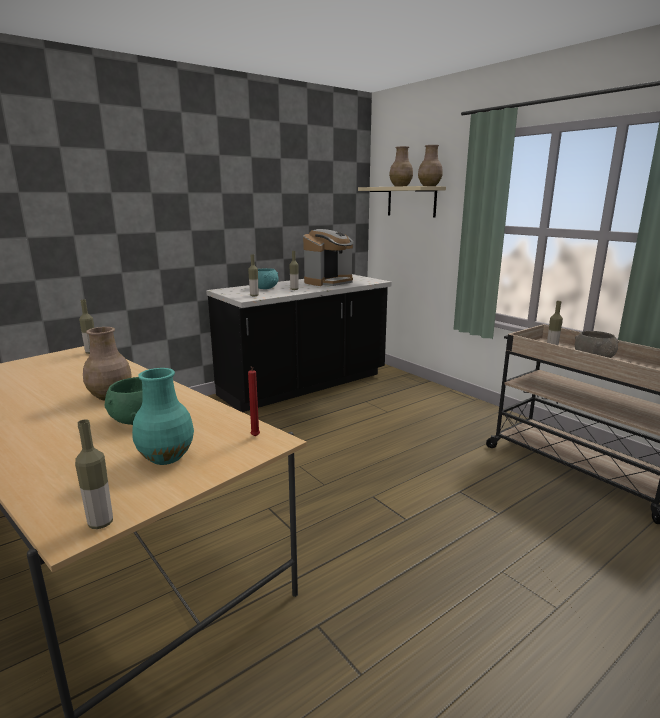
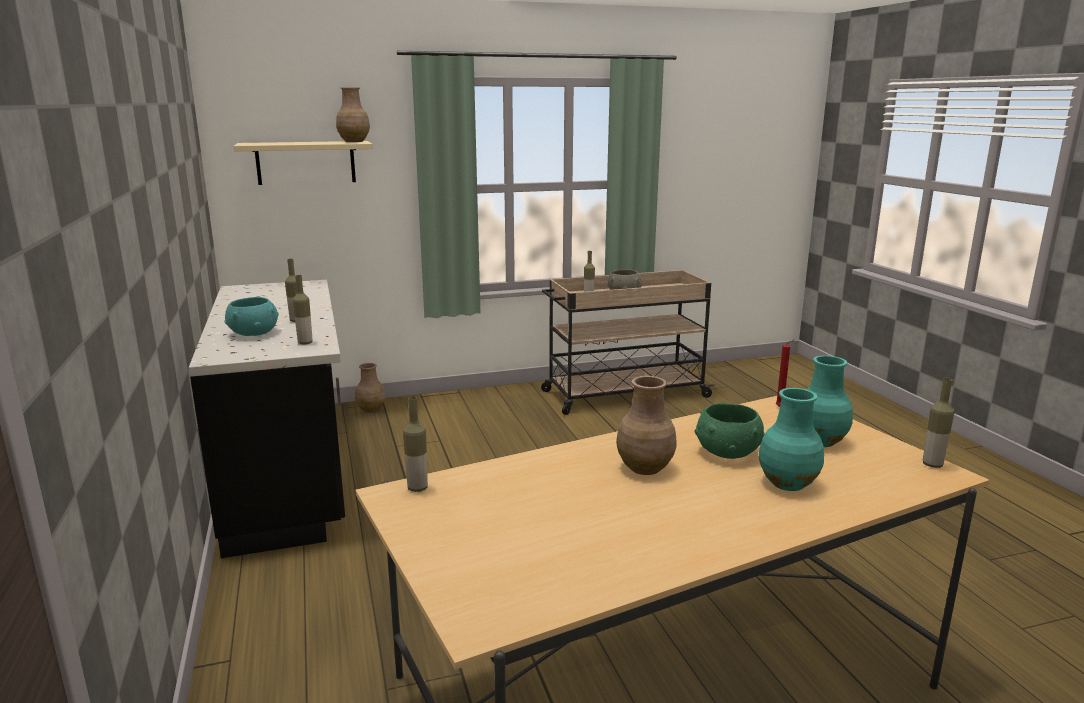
camera: 70 degrees left, 0 degrees up
coffee machine [303,229,354,286] -> none
brown vase [389,146,413,187] -> brown vase moved to [355,363,386,412]
none -> turquoise vase [759,388,824,491]

